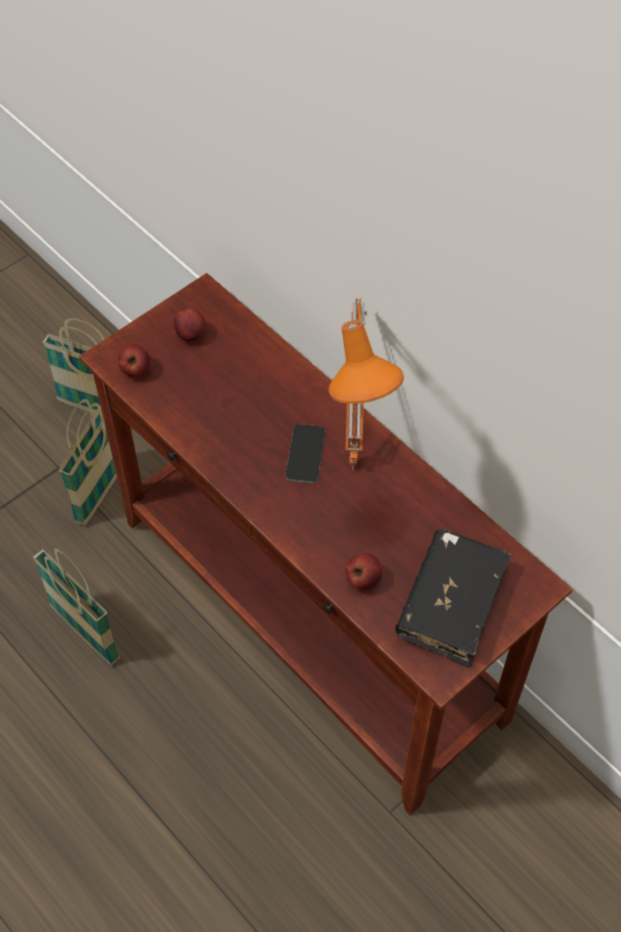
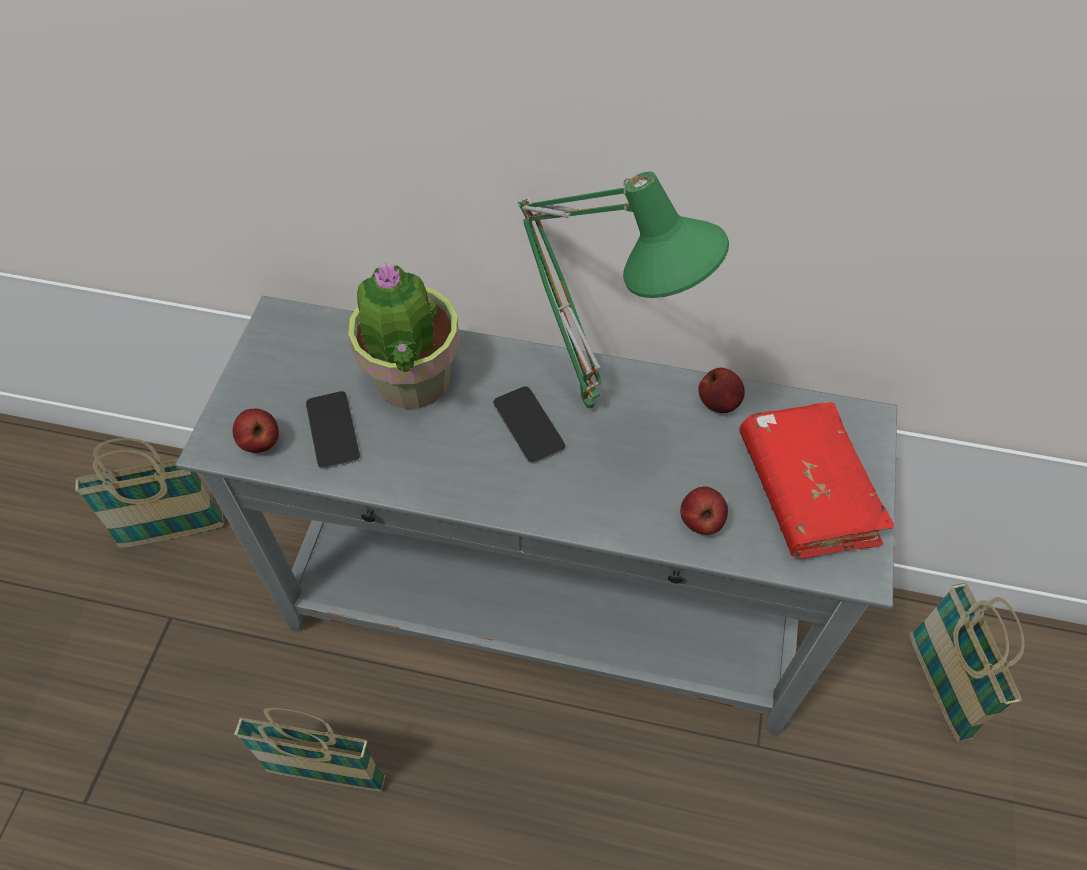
camera: 35 degrees left, 0 degrees up
basket [59,399,117,525] -> basket moved to [910,583,1024,742]
brown console table [79,273,572,815] -> grey console table [176,296,897,736]
apple [173,308,206,342] -> apple moved to [698,368,745,413]
orange table lamp [329,298,404,470] -> green table lamp [518,172,729,414]
black book [395,529,511,667] -> red book [739,402,895,559]
none -> phone [306,391,360,469]
none -> potted plant [348,264,459,409]

